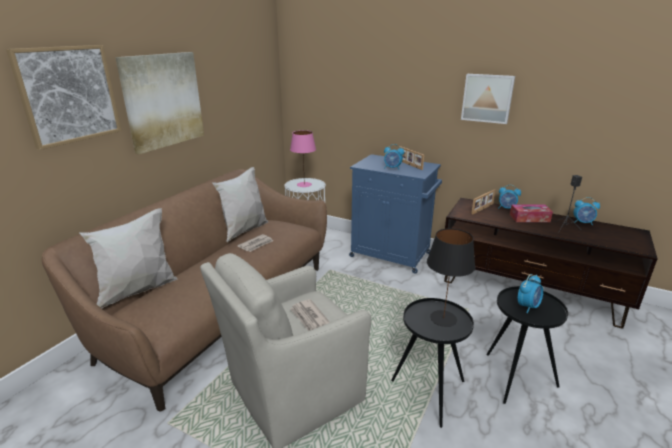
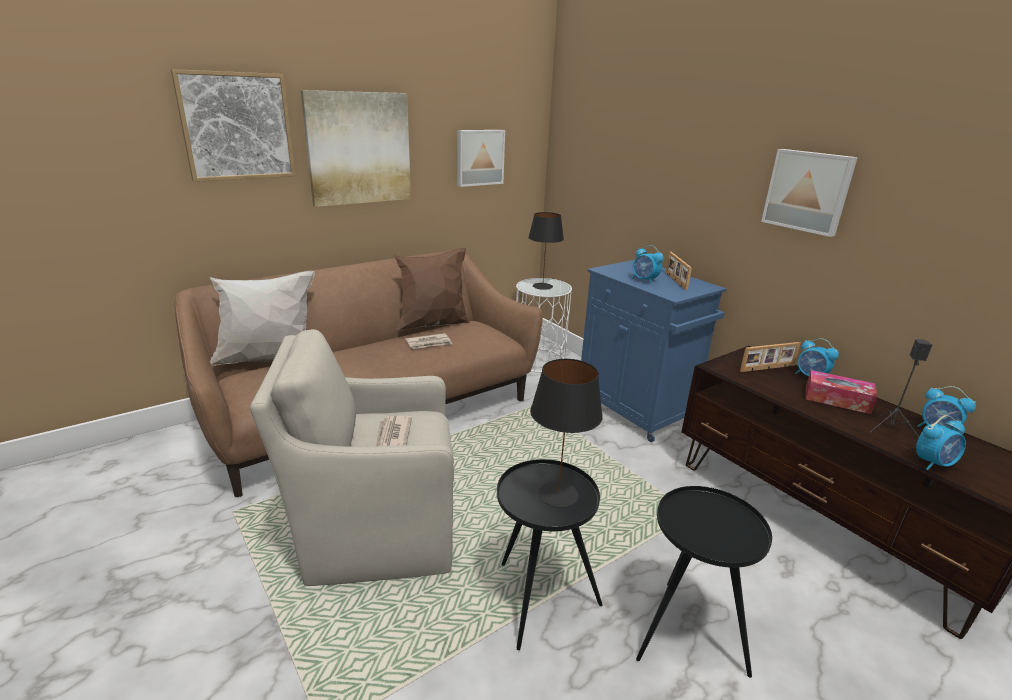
camera: 25 degrees right, 0 degrees up
white pillow [212,167,268,242] -> brown pillow [394,248,470,332]
pink table lamp [290,130,316,187] -> black table lamp [528,212,564,290]
alarm clock [518,274,543,313] -> alarm clock moved to [916,415,966,470]
none -> picture [457,130,505,187]

